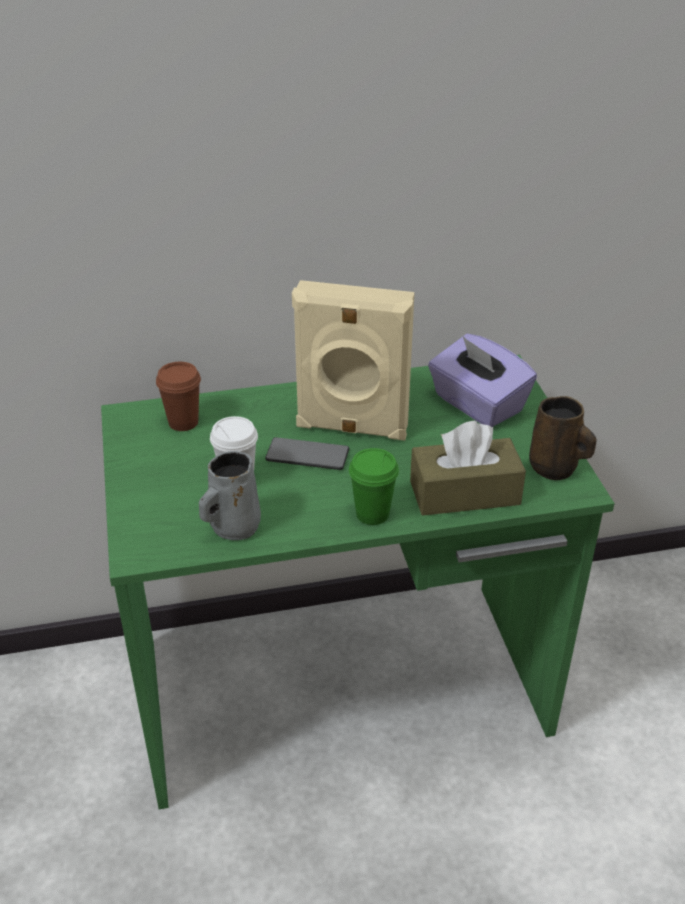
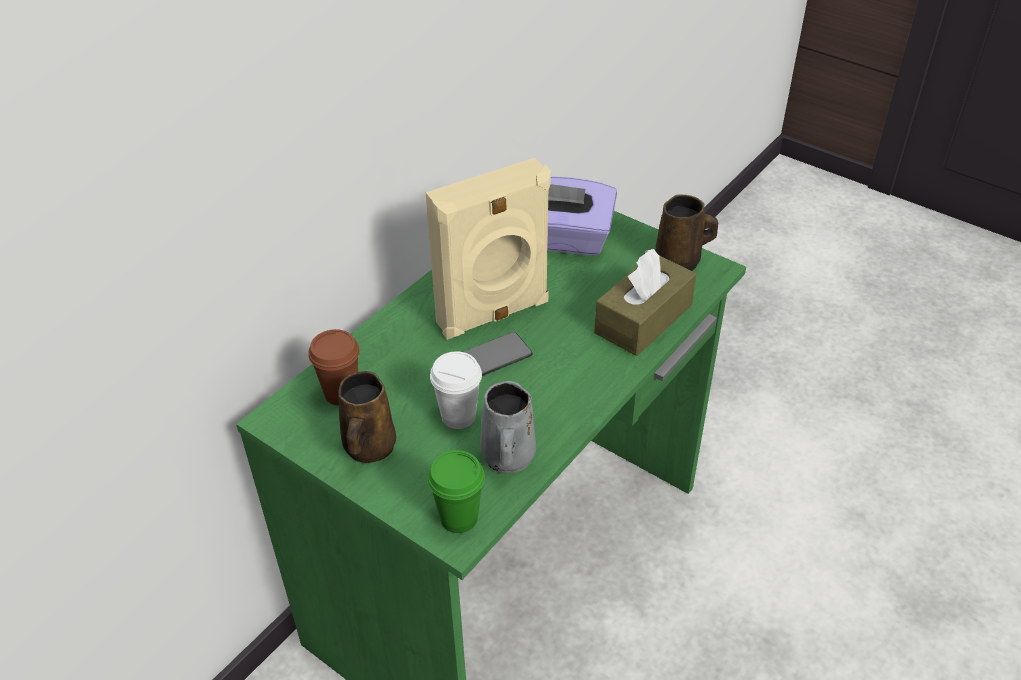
camera: 40 degrees left, 5 degrees up
green cup [349,448,399,525] -> green cup moved to [427,450,485,533]
none -> brown mug [338,371,396,463]

